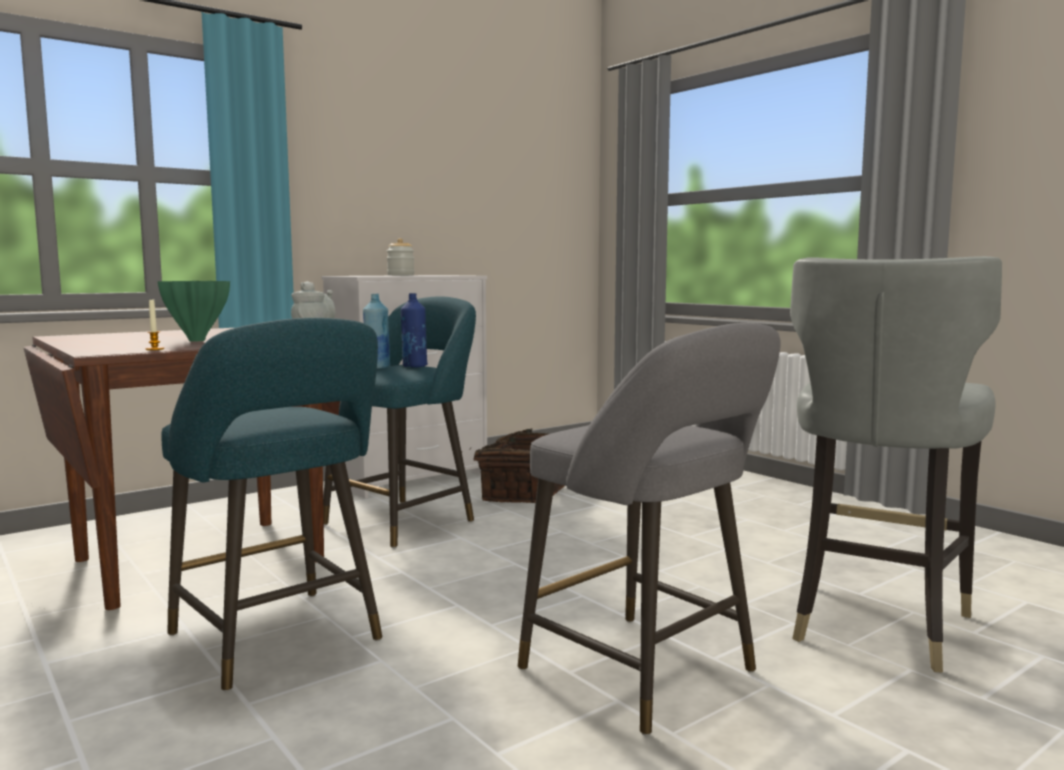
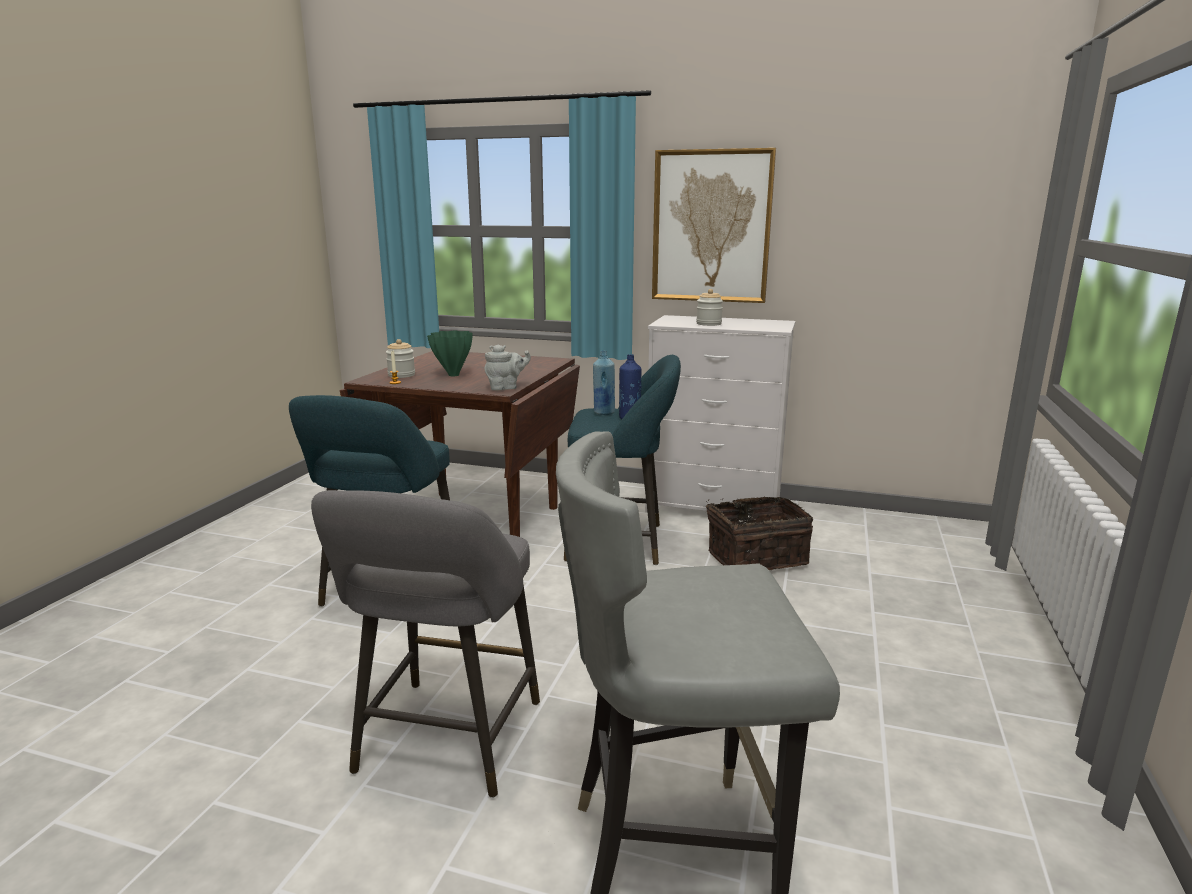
camera: 55 degrees right, 10 degrees up
none -> jar [386,339,415,378]
none -> picture [652,148,776,303]

